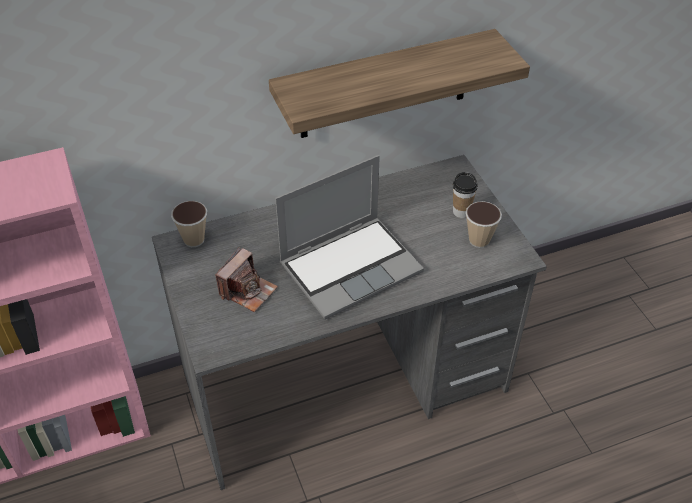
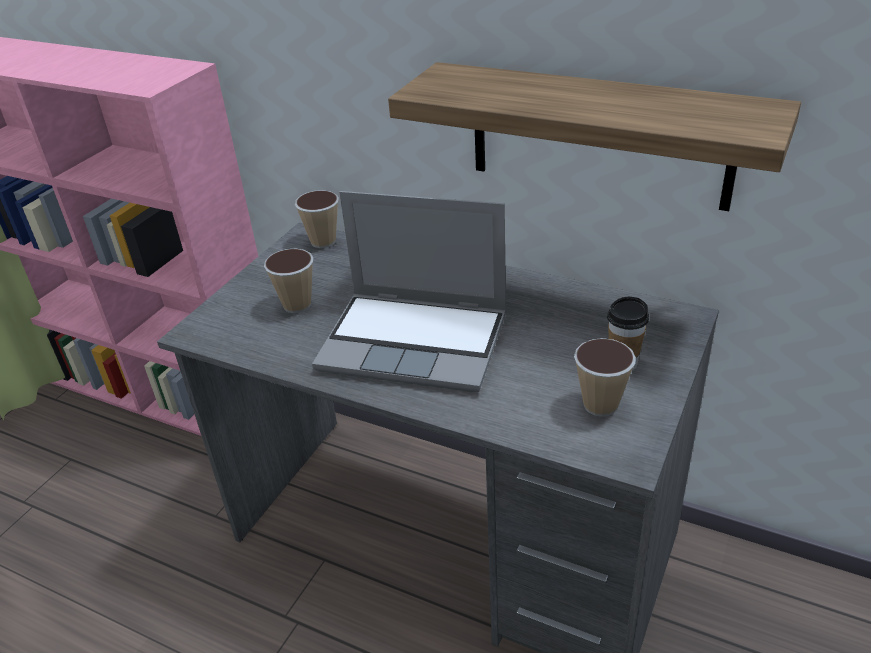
camera: 50 degrees right, 10 degrees down
camera [216,247,278,312] -> cup [264,249,313,313]

